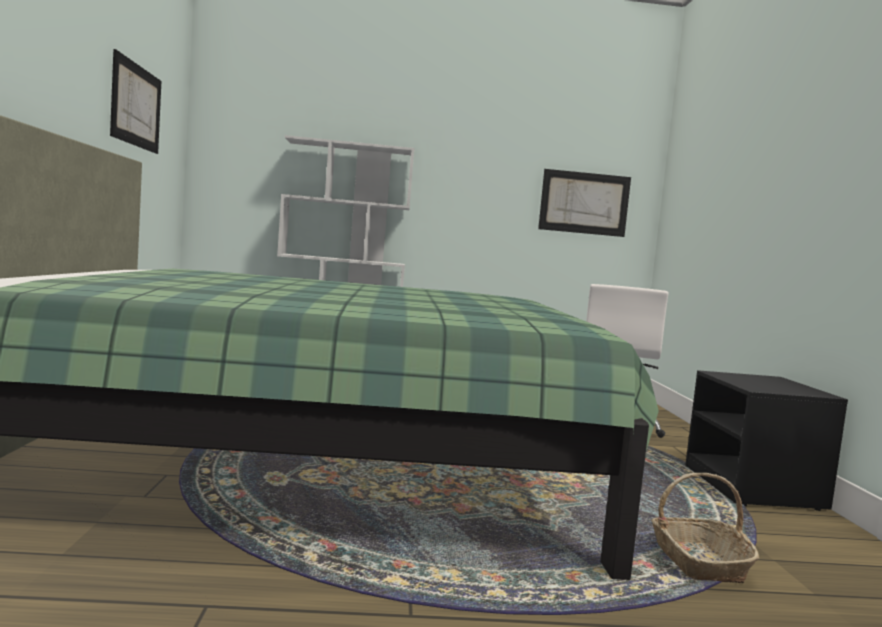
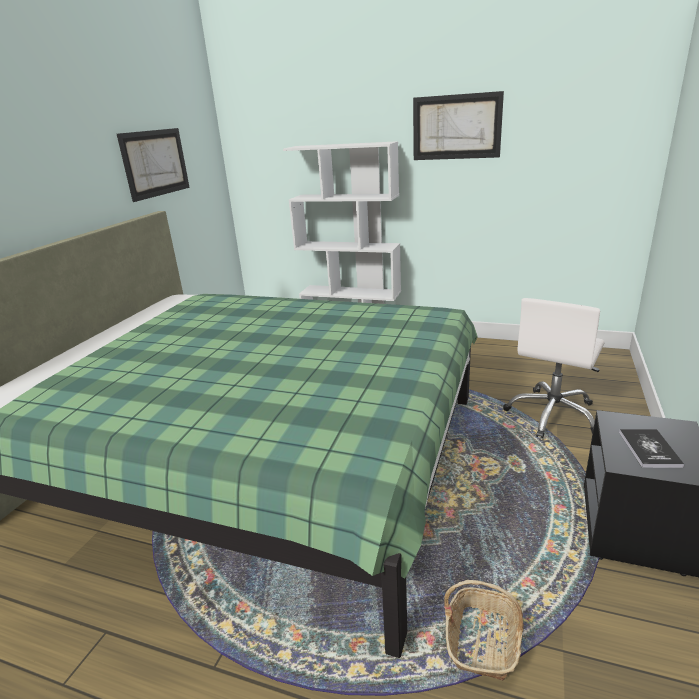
camera: 25 degrees right, 20 degrees up
picture [538,169,631,237] -> picture moved to [413,91,504,160]
none -> book [619,429,684,468]

